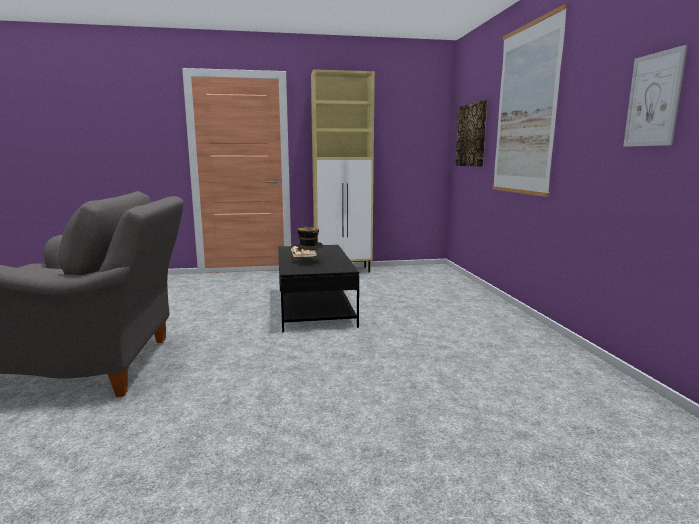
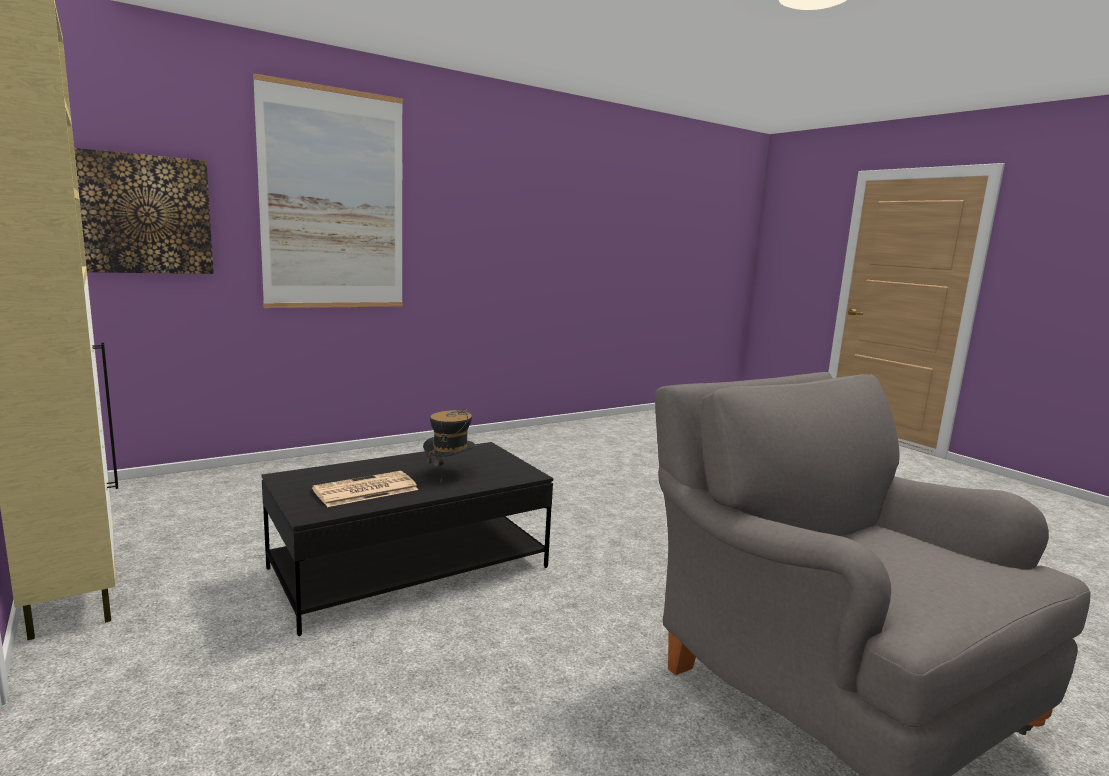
camera: 115 degrees left, 0 degrees up
picture [623,45,687,147] -> none

